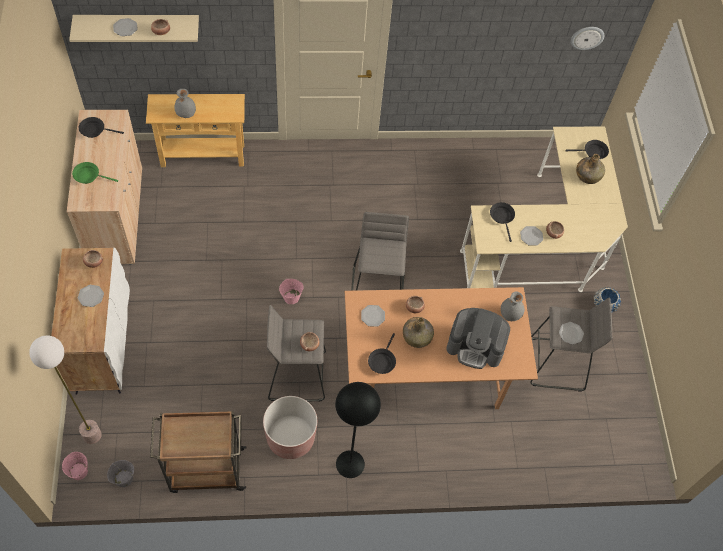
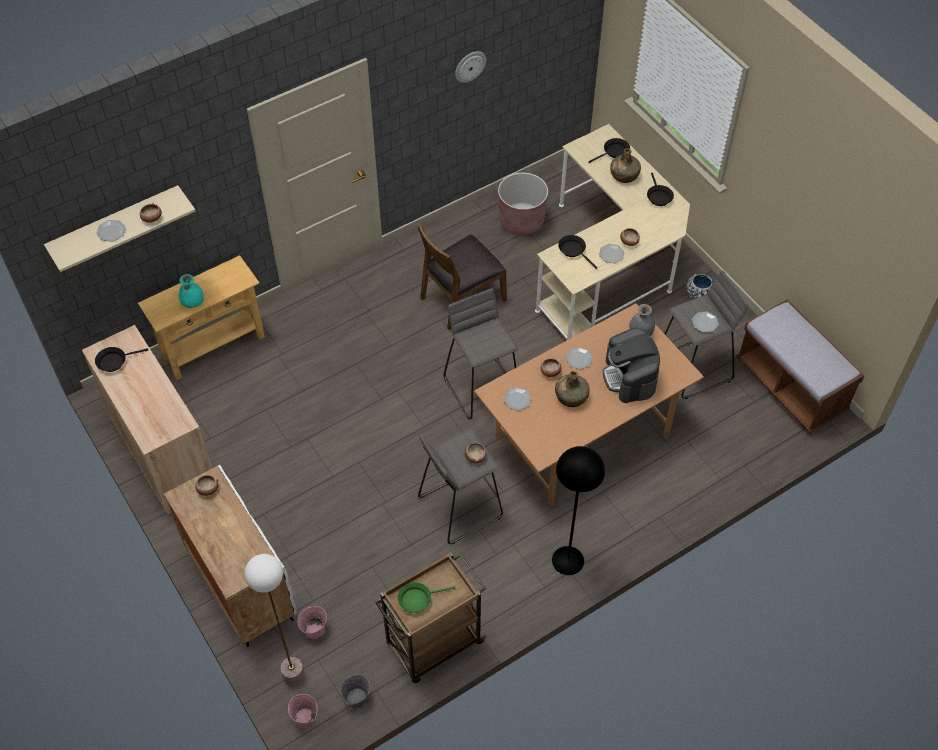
camera: 25 degrees left, 5 degrees down
green frying pan [72,162,118,184] -> green frying pan moved to [398,582,455,613]
plate [78,285,104,307] -> plate moved to [565,347,593,369]
grey vase [174,89,196,118] -> turquoise vase [179,274,204,308]
brown planter [263,396,317,459] -> brown planter moved to [498,173,548,235]
pink bucket [279,279,303,304] -> pink bucket moved to [298,607,327,639]
black frying pan [368,333,396,374] -> black frying pan moved to [647,173,674,206]
coffee machine [446,308,510,369] -> coffee machine turned 90 degrees clockwise [603,328,660,403]
wall clock [571,27,604,50] -> wall clock moved to [455,51,487,83]
none -> brown chair [417,224,507,330]
none -> brown bench [736,299,865,433]

